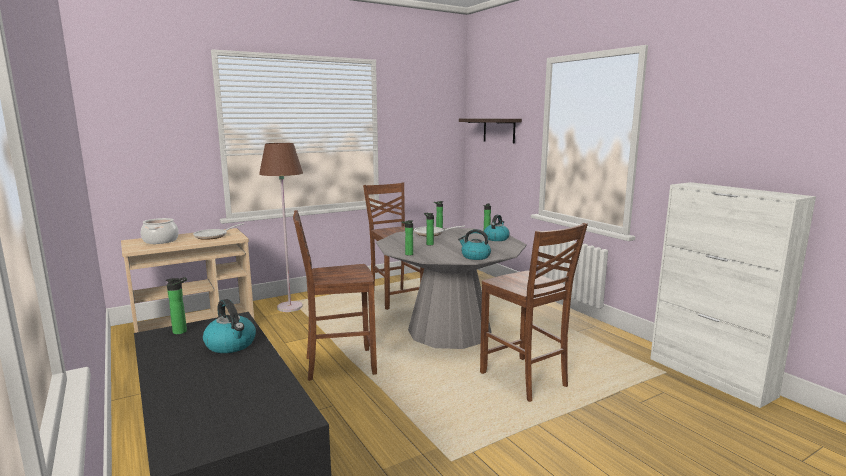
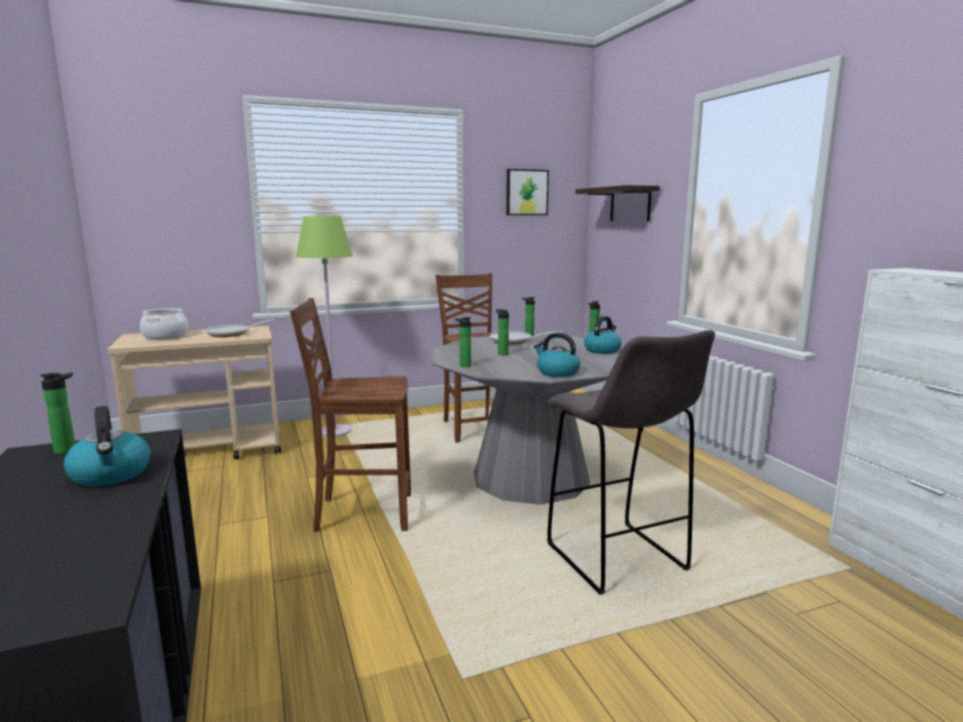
camera: 10 degrees right, 0 degrees up
brown floor lamp [259,143,303,312] -> green floor lamp [296,216,353,438]
brown chair [480,223,588,402] -> grey stool [547,330,715,595]
none -> picture [506,169,549,215]

